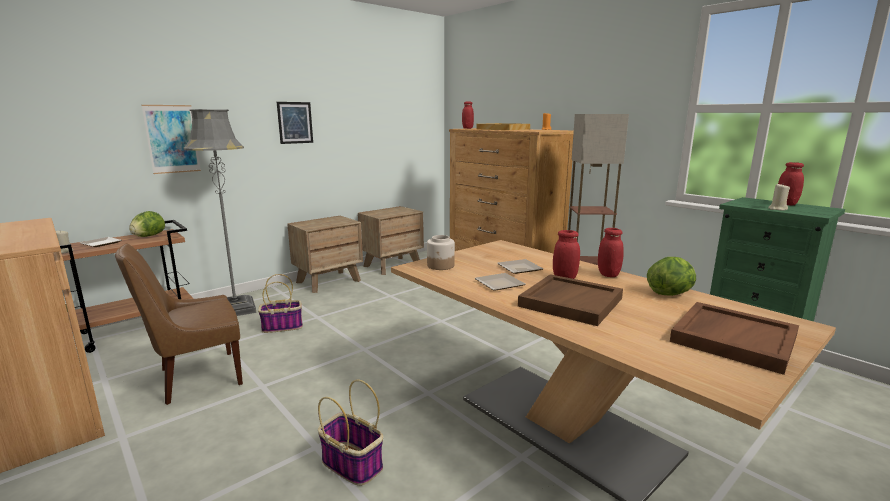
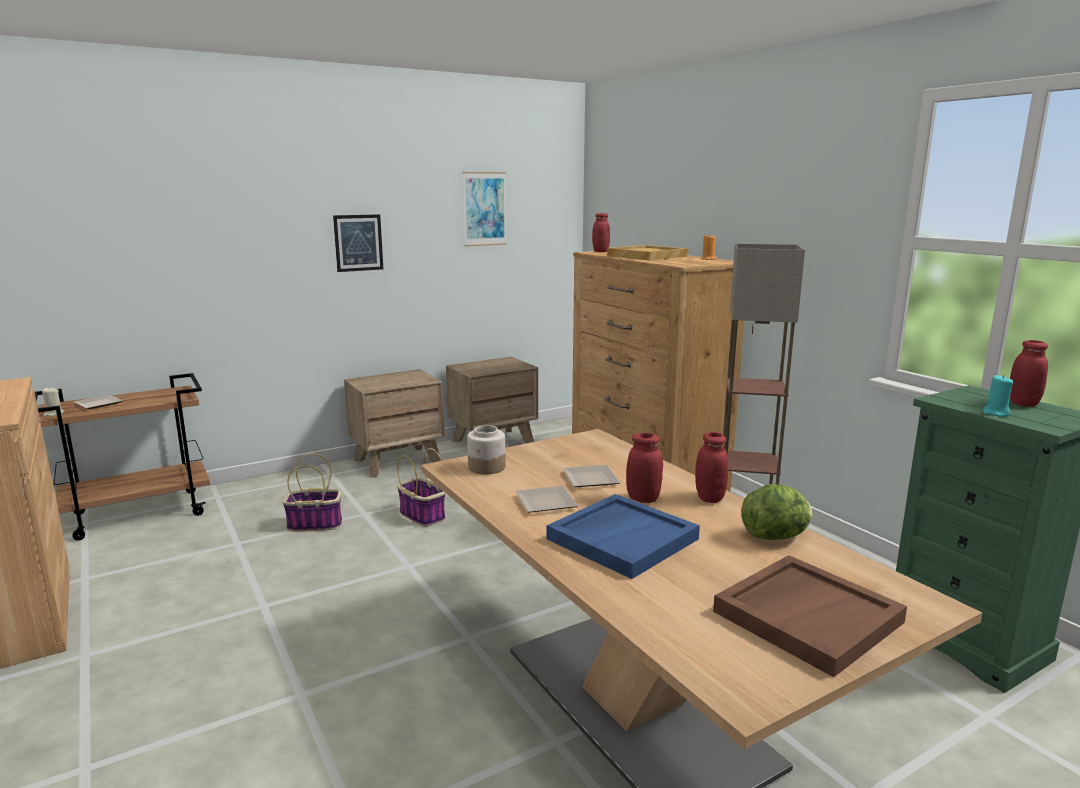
camera: 10 degrees right, 0 degrees up
brown chair [115,243,243,405] -> none
lettuce [129,211,165,237] -> none
picture [141,105,201,174] -> picture moved to [463,172,507,246]
grey floor lamp [183,109,256,316] -> none
basket [318,379,383,486] -> basket moved to [397,448,445,527]
brown tray [518,274,623,326] -> blue tray [547,494,700,579]
beige candle [768,184,790,210] -> turquoise candle [982,375,1013,417]

